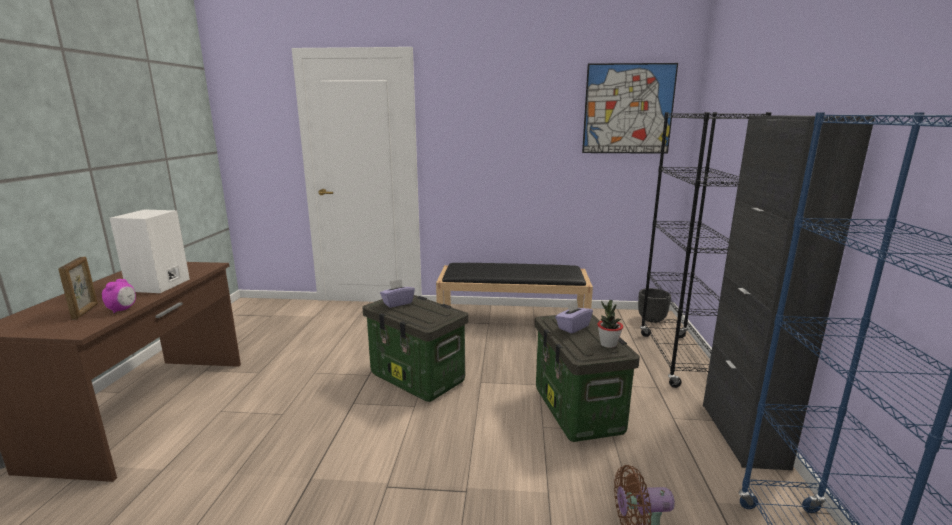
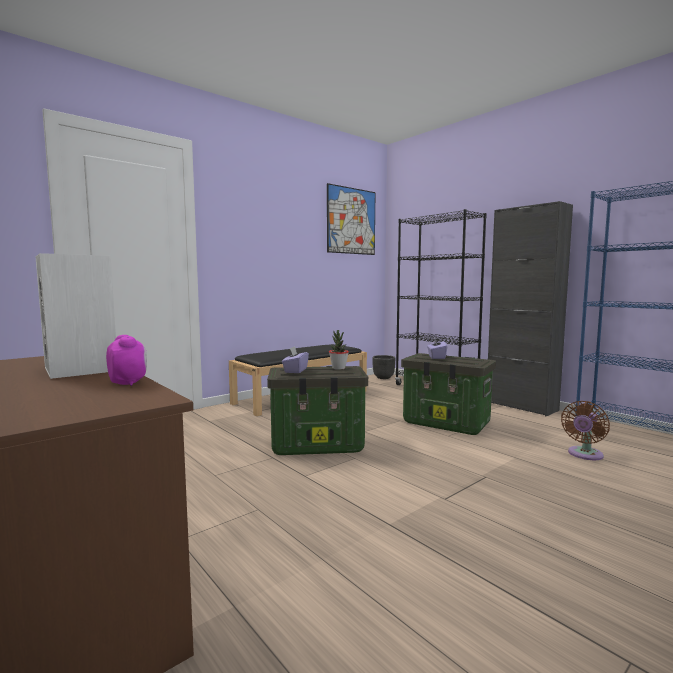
camera: 45 degrees left, 10 degrees down
picture frame [58,257,98,320] -> none
potted plant [597,300,623,348] -> potted plant moved to [329,330,349,370]

